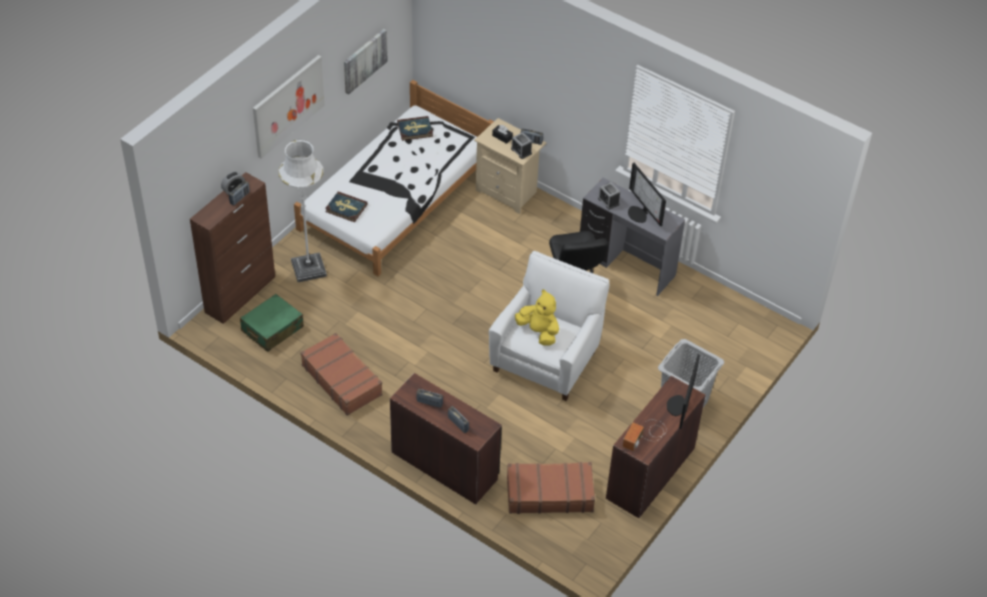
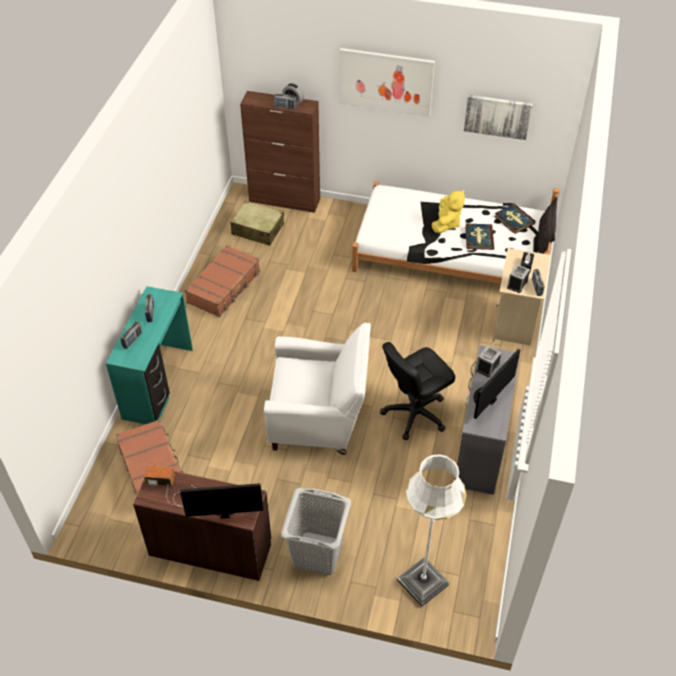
camera: 70 degrees right, 0 degrees up
green suitcase [240,294,304,352] -> beige suitcase [231,201,284,246]
white floor lamp [279,140,327,282] -> white floor lamp moved to [397,454,467,607]
book [325,191,367,222] -> book moved to [465,224,494,250]
brown desk [390,373,502,505] -> turquoise desk [106,286,193,424]
yellow plush toy [515,289,559,346] -> yellow plush toy moved to [432,189,465,233]
none -> pillow [538,197,558,254]

